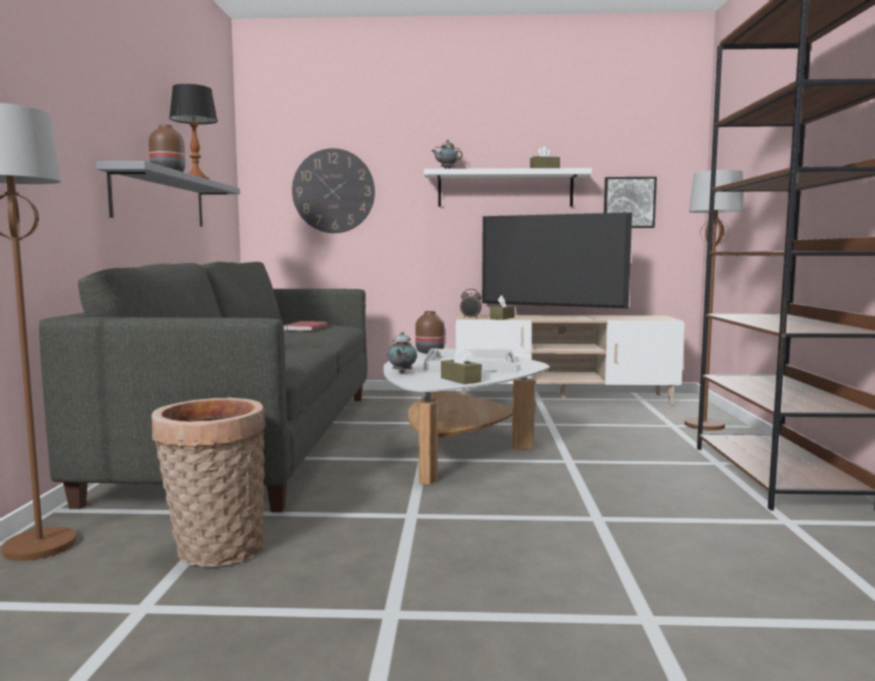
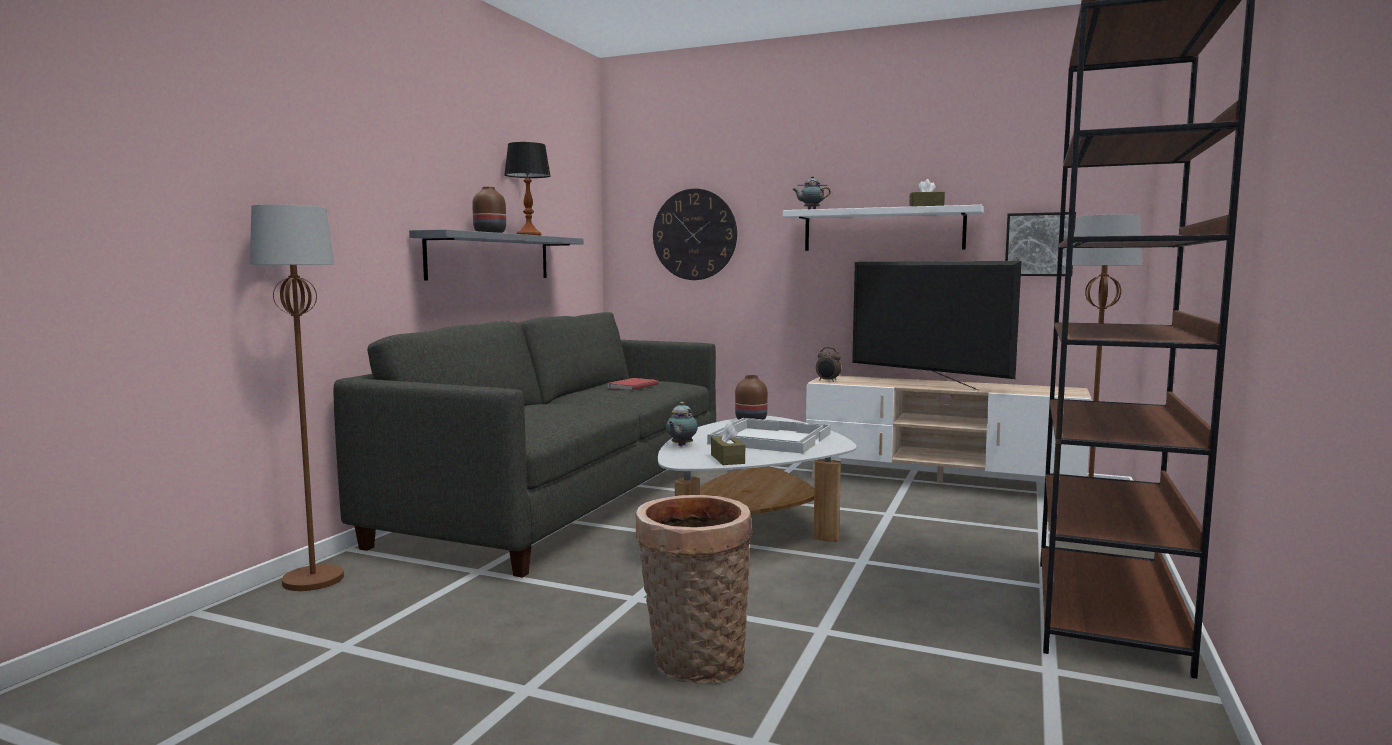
camera: 20 degrees right, 0 degrees up
basket [151,397,266,567] -> basket moved to [636,495,753,683]
brown tissue box [490,295,515,320] -> none

